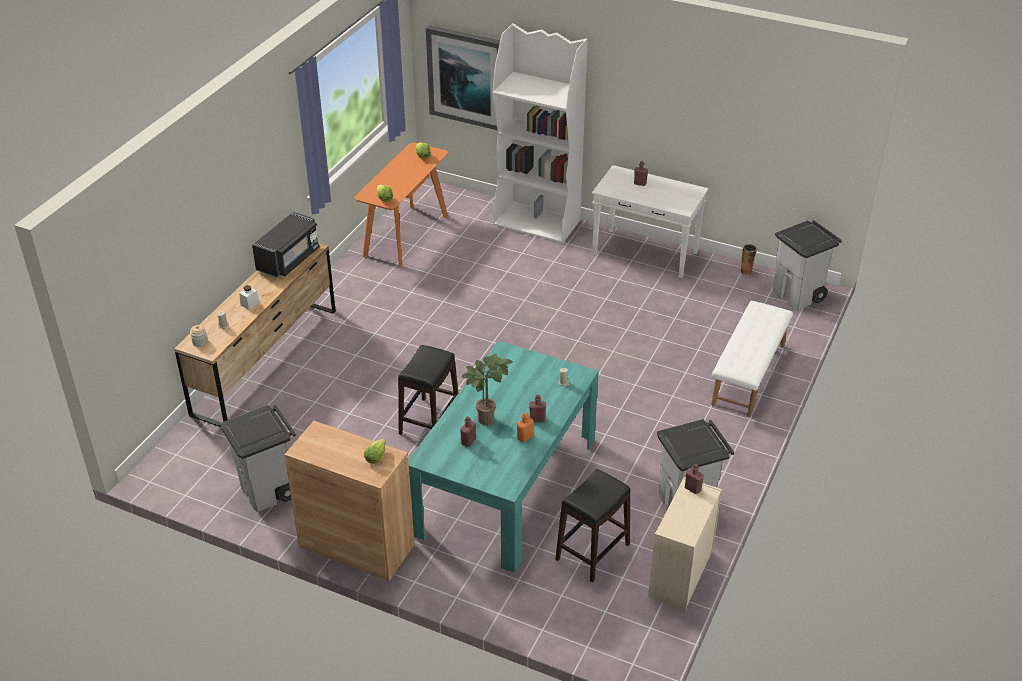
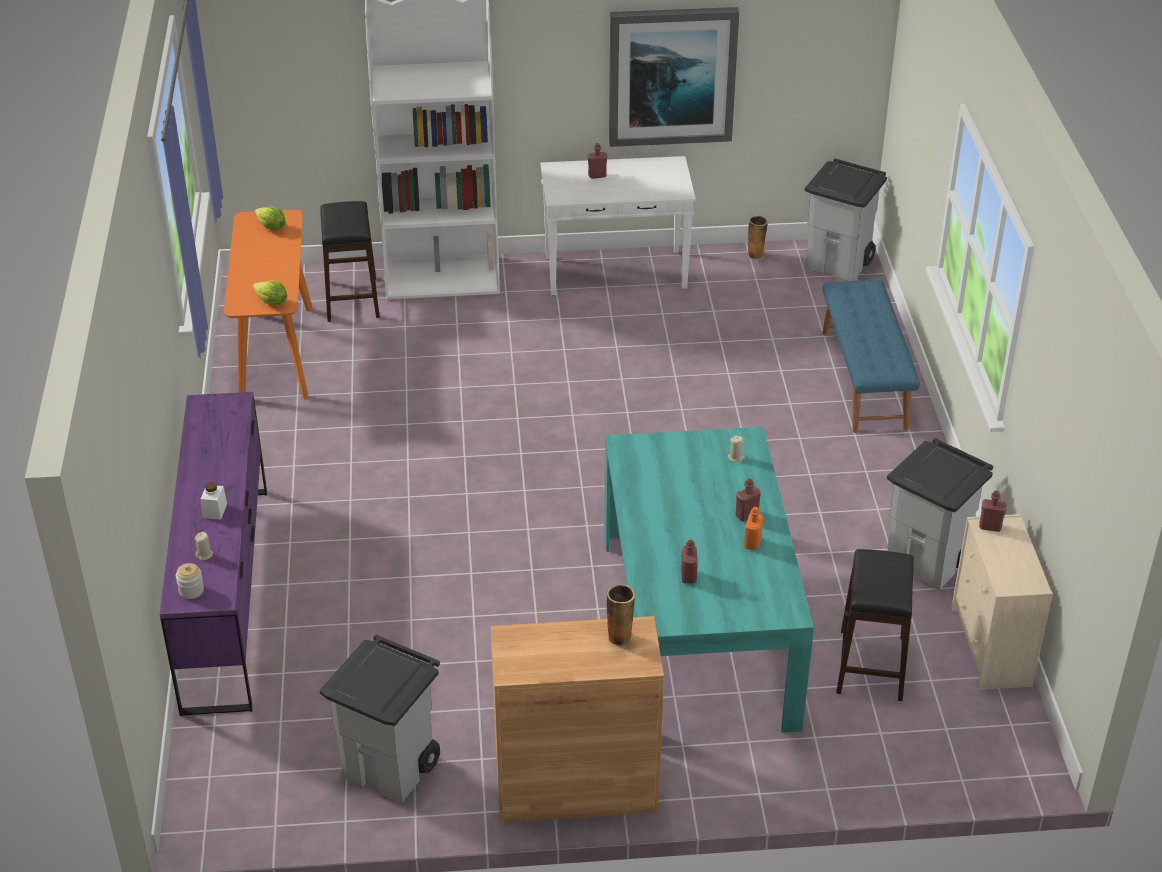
camera: 30 degrees left, 0 degrees up
brown dresser [174,243,336,427] -> purple dresser [160,392,267,716]
black microwave [252,212,320,278] -> none
lettuce [364,439,385,464] -> vase [607,584,635,647]
black stool [398,345,458,435] -> black stool moved to [320,201,380,322]
picture [426,25,500,130] -> picture moved to [609,7,739,147]
potted plant [461,353,513,425] -> none
white bench [711,301,793,417] -> blue bench [822,280,920,433]

